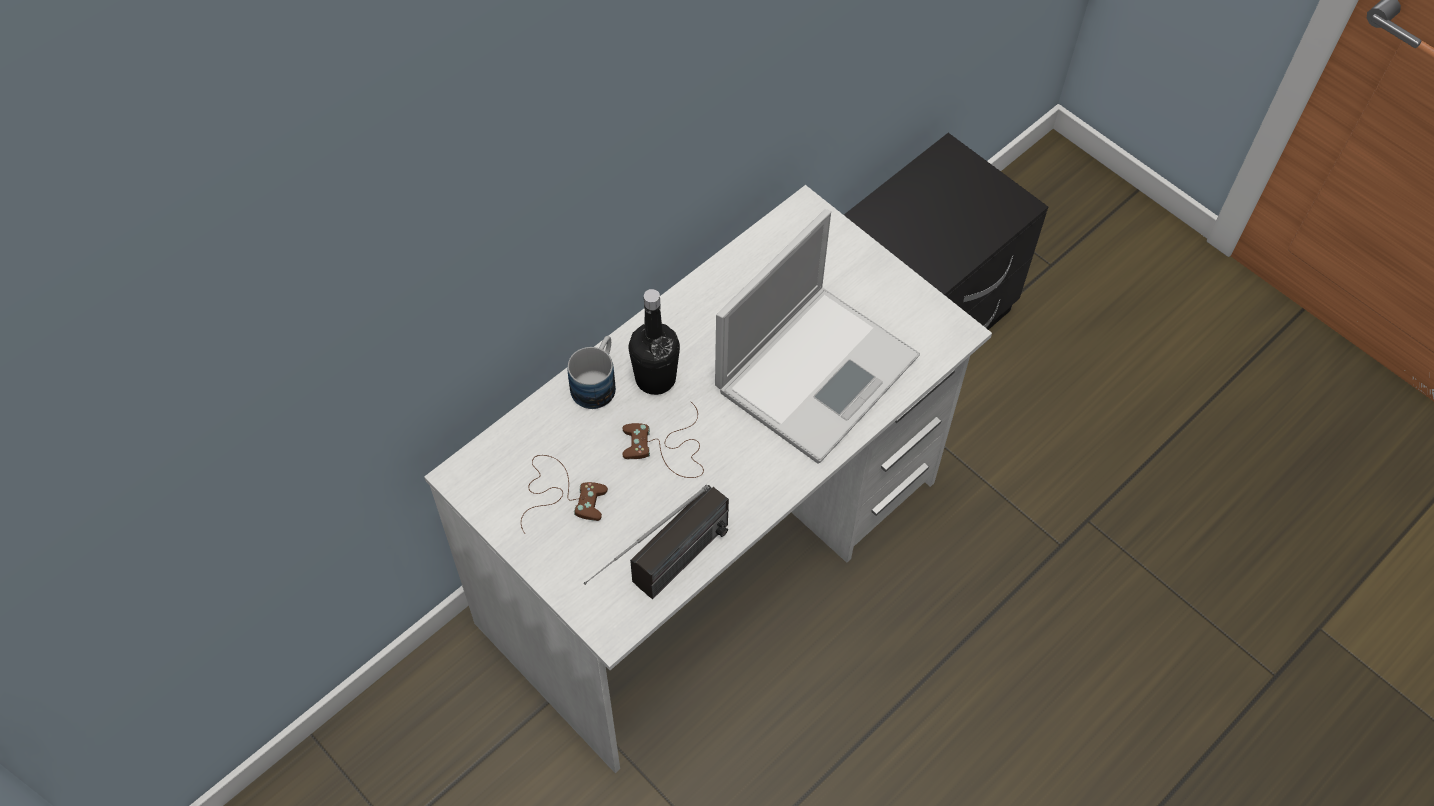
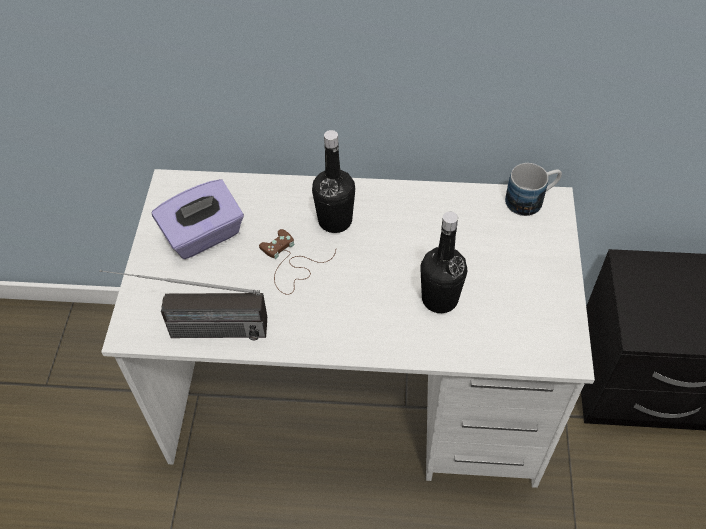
camera: 50 degrees right, 5 degrees down
brown game controller [521,455,608,534] -> purple tissue box [152,179,244,259]
mug [567,336,616,409] -> mug moved to [505,163,562,216]
laptop [715,209,920,464] -> black bottle [420,212,467,313]

